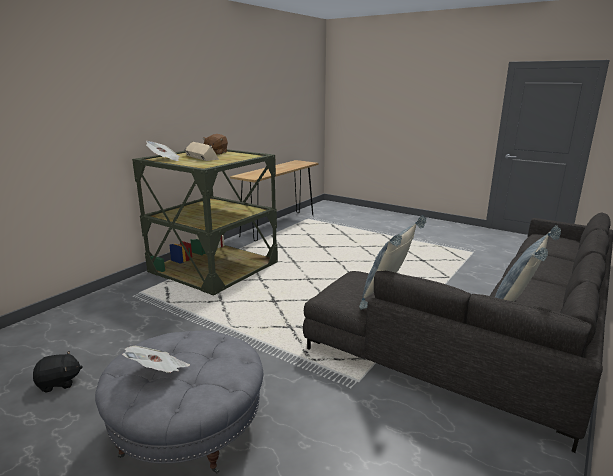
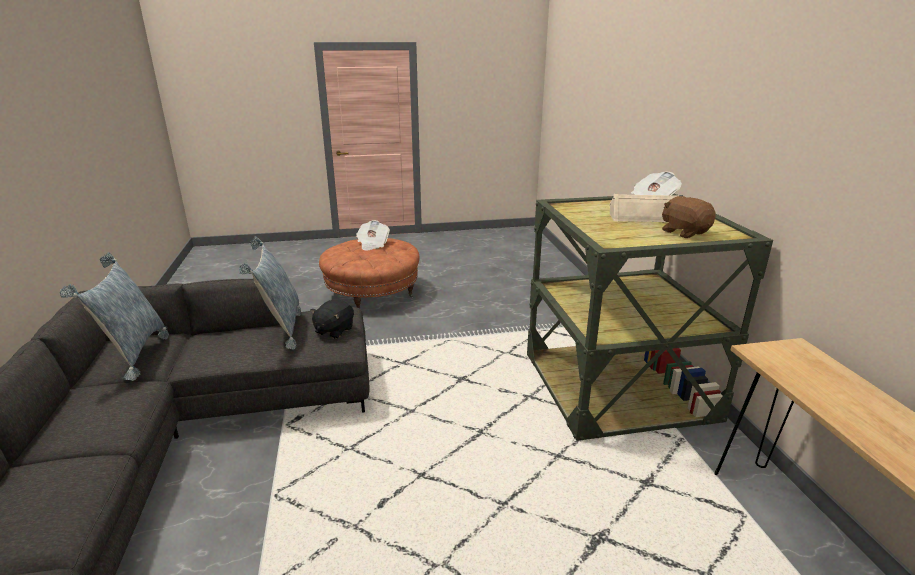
camera: 135 degrees right, 5 degrees up
black plush toy [33,351,82,393] -> black plush toy moved to [310,299,354,339]
grey ottoman [95,330,263,473] -> brown ottoman [319,238,420,308]

